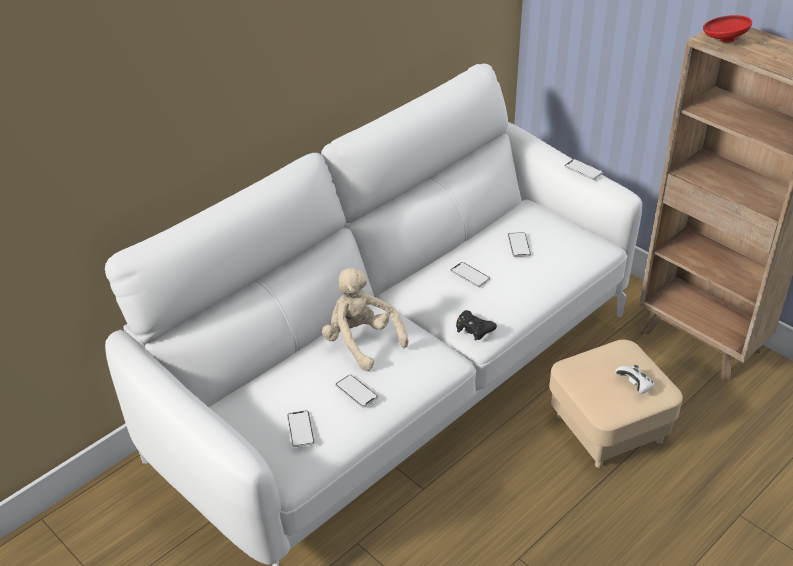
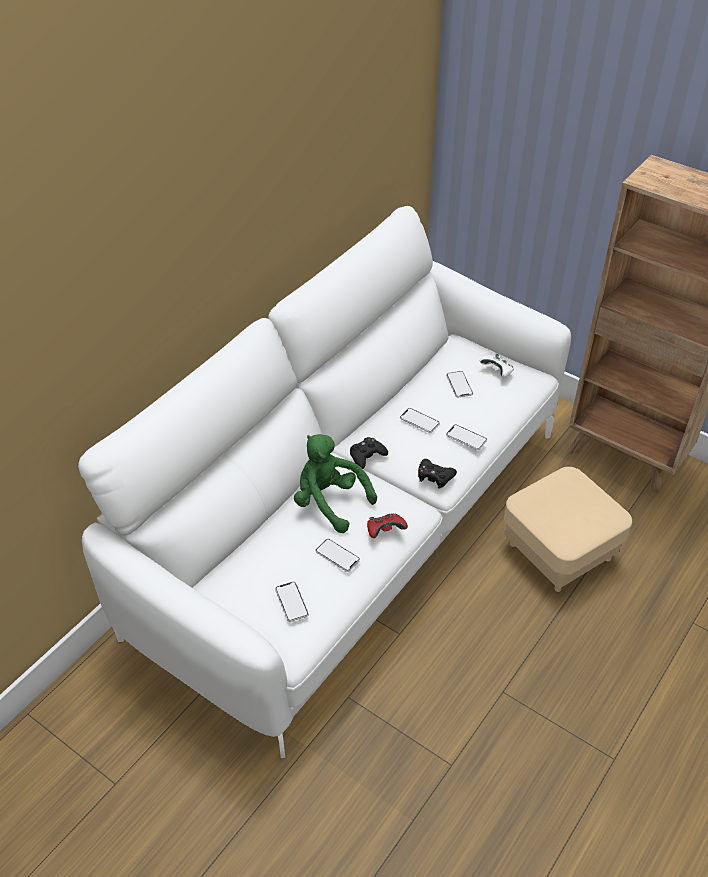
camera: 10 degrees left, 5 degrees up
beige plush toy [322,268,408,371] -> green plush toy [294,434,377,533]
phone [564,159,603,180] -> phone moved to [446,424,487,450]
white game controller [615,365,654,394] -> white game controller moved to [480,354,514,378]
red bowl [703,15,752,43] -> none
none -> black game controller [350,437,388,469]
none -> red game controller [367,513,408,538]

